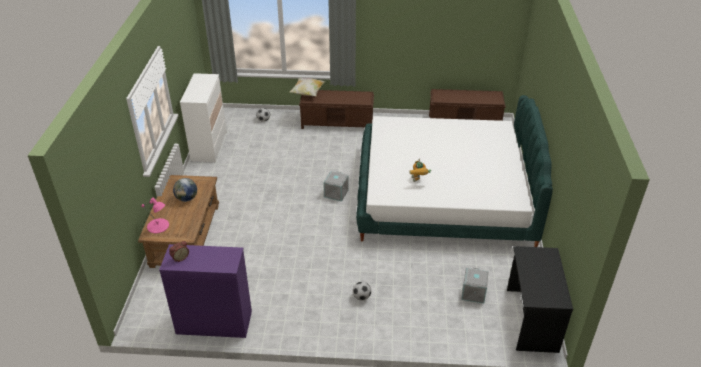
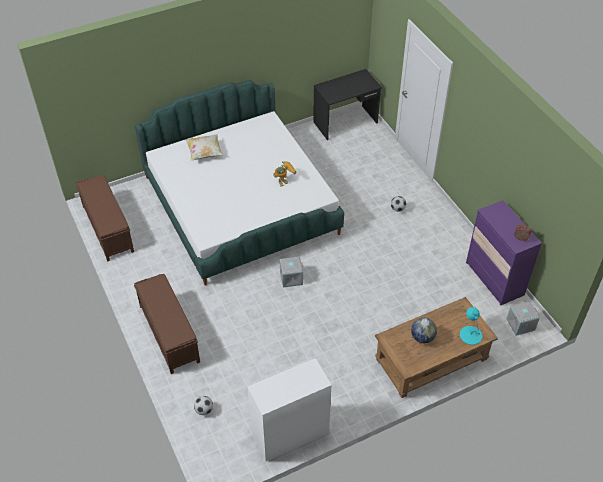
camera: 120 degrees left, 10 degrees up
pink table lamp [141,198,169,233] -> turquoise table lamp [460,307,482,345]
pillow [290,78,325,96] -> pillow moved to [185,134,223,161]
grey storage box [461,268,488,303] -> grey storage box moved to [506,301,540,336]

